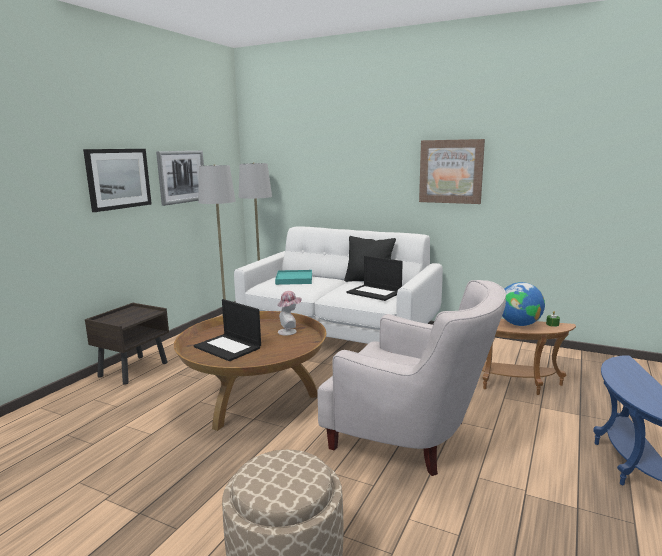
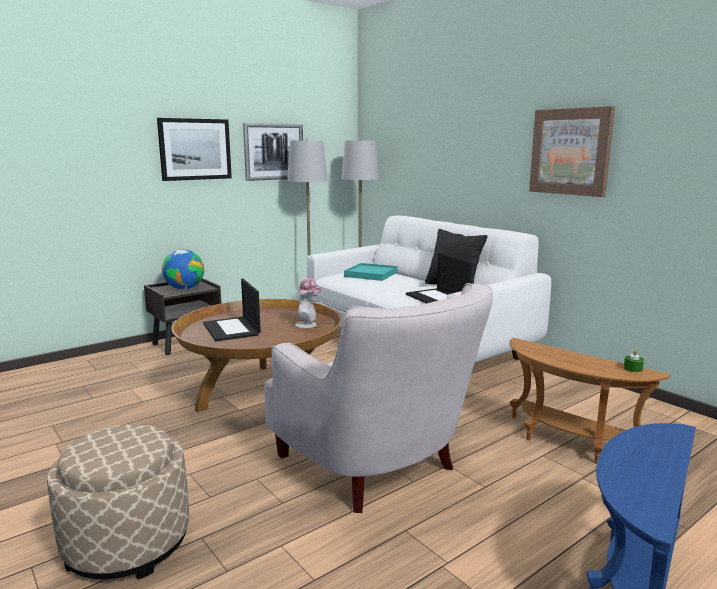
camera: 25 degrees right, 0 degrees up
globe [502,282,545,326] -> globe moved to [162,249,204,290]

